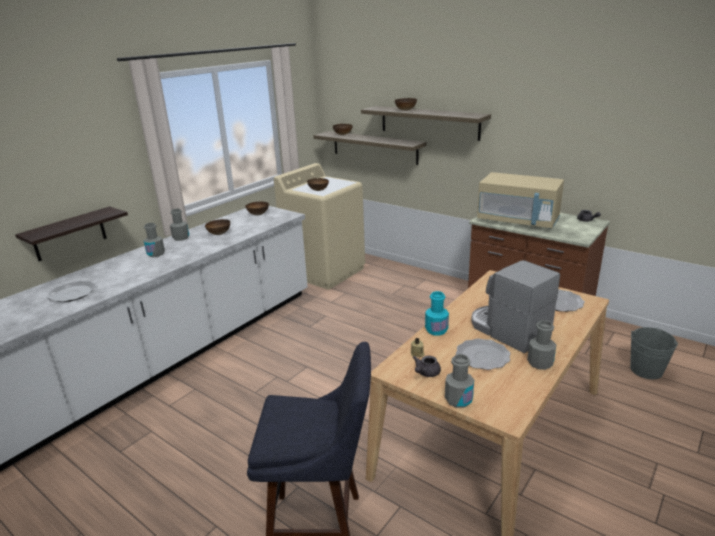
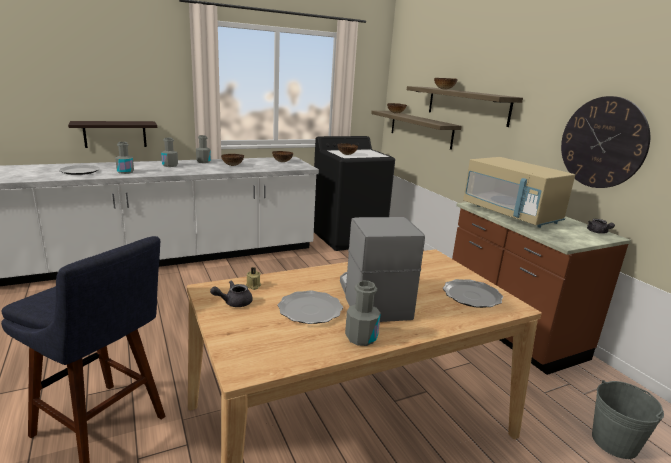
camera: 25 degrees right, 5 degrees down
beige washing machine [274,163,365,290] -> black washing machine [314,136,395,251]
turquoise bottle [425,291,449,336] -> none
grey bottle [445,354,474,408] -> grey bottle moved to [115,142,134,174]
none -> wall clock [561,96,650,188]

